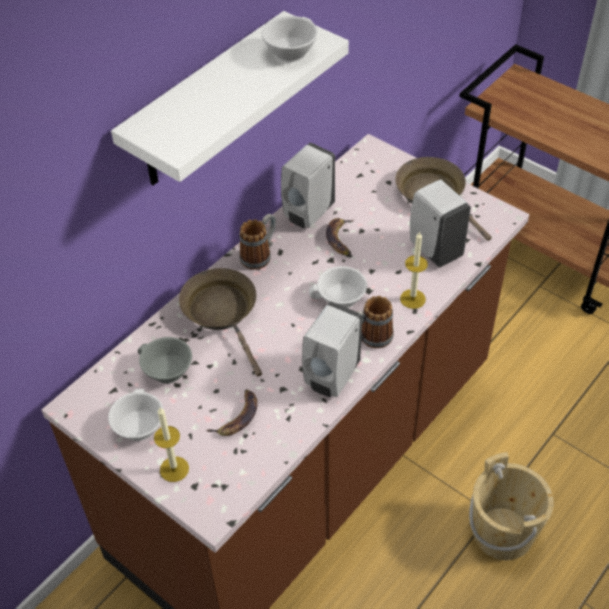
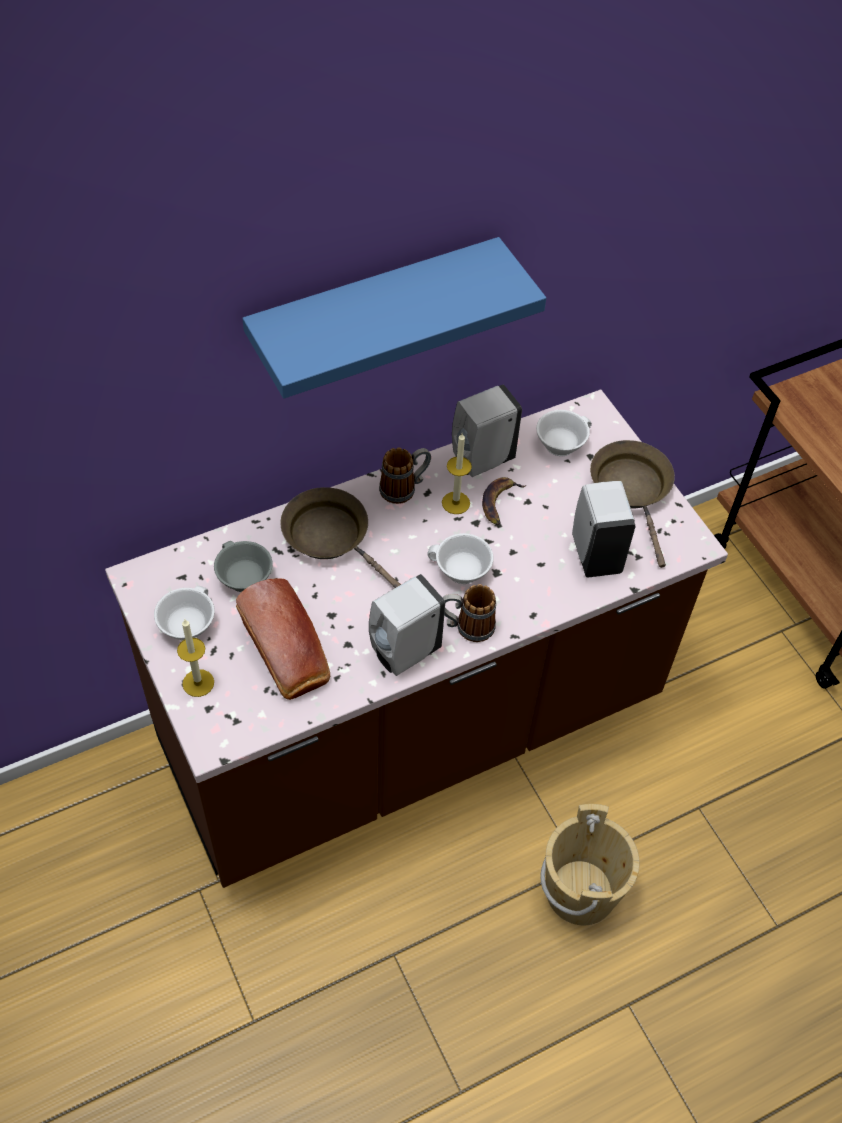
camera: 20 degrees right, 5 degrees up
white shelf [111,11,349,185] -> blue shelf [242,237,546,399]
brown frying pan [179,268,262,376] -> brown frying pan turned 45 degrees counterclockwise [280,487,401,588]
banana [206,389,257,436] -> bread [236,578,330,700]
white cup [262,16,318,62] -> white cup moved to [536,410,592,456]
candle [400,231,428,309] -> candle moved to [442,433,472,514]

